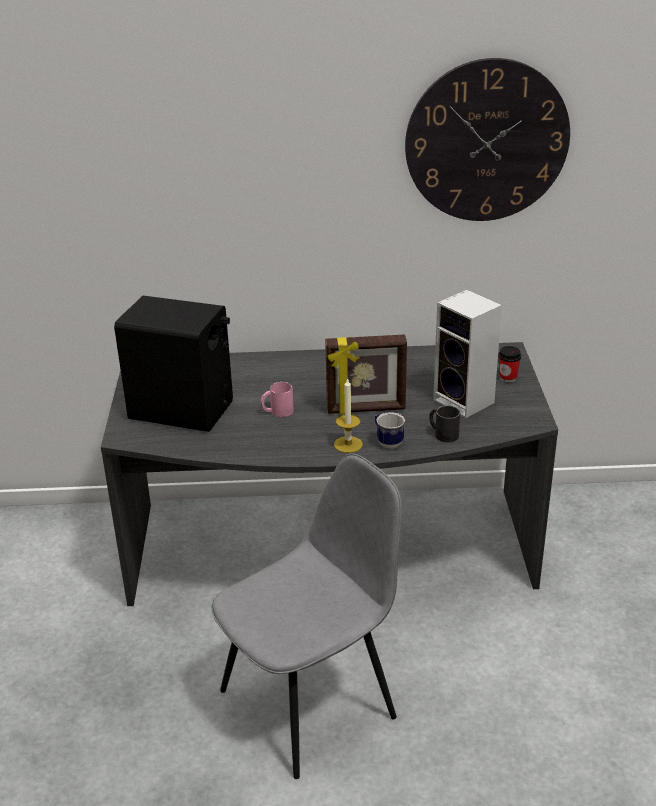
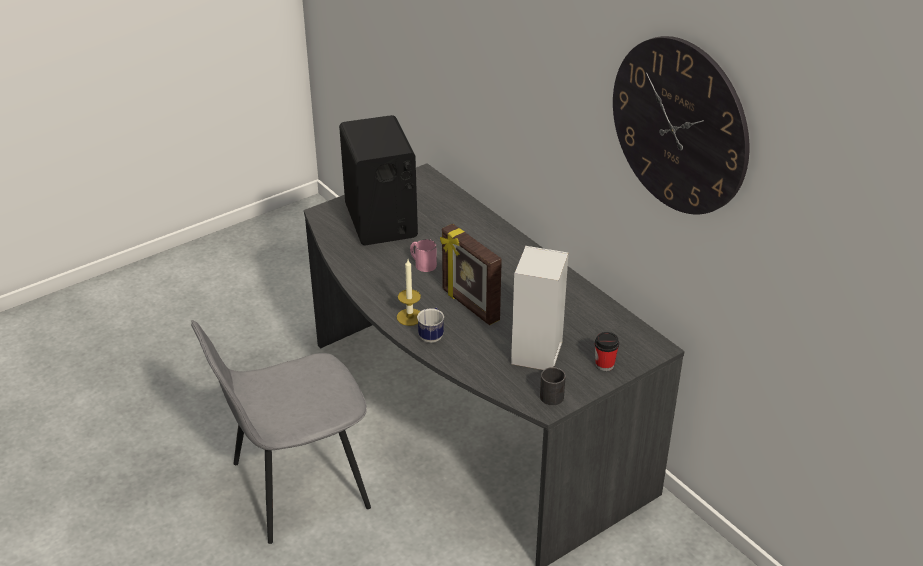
camera: 55 degrees right, 5 degrees up
grey chair [212,453,402,779] -> grey chair turned 135 degrees clockwise [191,320,371,544]
black mug [429,406,460,443] -> black mug moved to [540,366,566,405]

